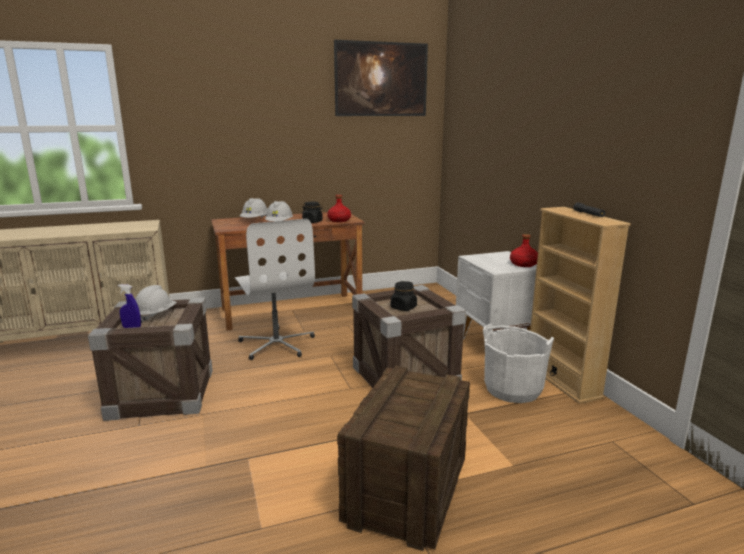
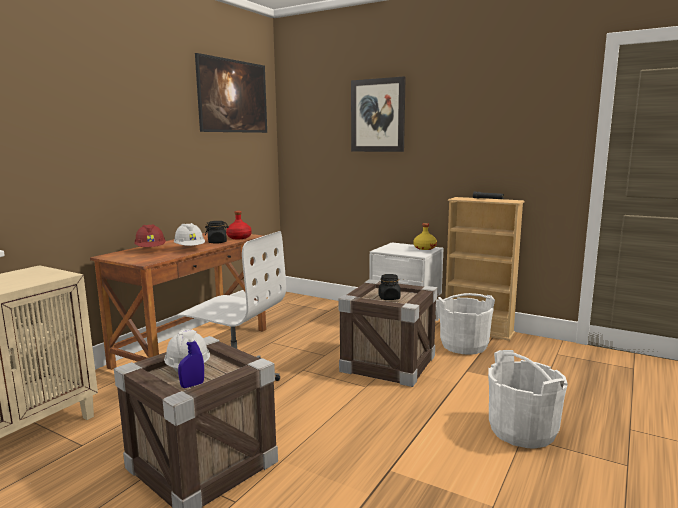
camera: 40 degrees left, 5 degrees down
white hard hat [240,198,268,218] -> red hard hat [134,224,166,247]
crate [337,366,470,551] -> white bucket [488,350,568,449]
red bottle [510,234,538,267] -> yellow bottle [413,223,437,250]
none -> picture [351,76,406,152]

